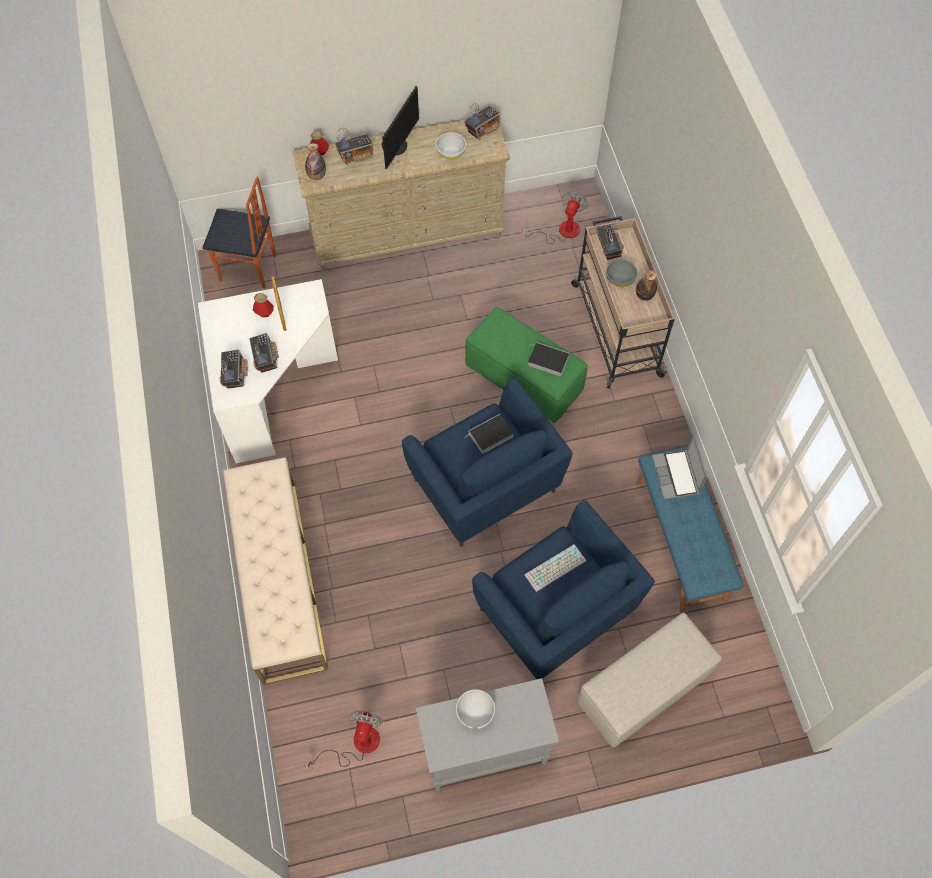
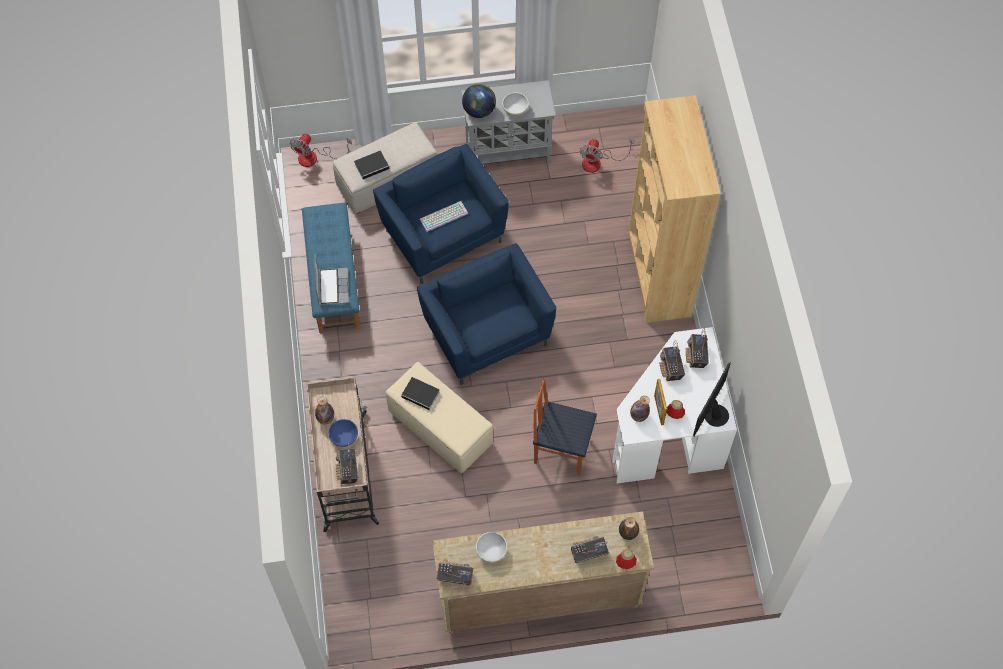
camera: 175 degrees left, 0 degrees up
chair [203,177,276,288] -> chair moved to [533,378,597,475]
beige bench [223,457,328,685] -> brown bookcase [628,95,721,323]
monitor [382,86,419,169] -> monitor moved to [693,362,731,437]
radio [464,103,500,140] -> radio turned 45 degrees clockwise [436,561,473,586]
book [464,414,514,454] -> book moved to [354,151,393,180]
green ottoman [465,307,588,423] -> beige ottoman [386,362,493,473]
fan [522,191,588,244] -> fan moved to [290,134,352,167]
grey bowl [606,259,638,288] -> blue bowl [329,419,358,447]
none -> globe [462,84,496,118]
none -> bottle [630,396,650,422]

